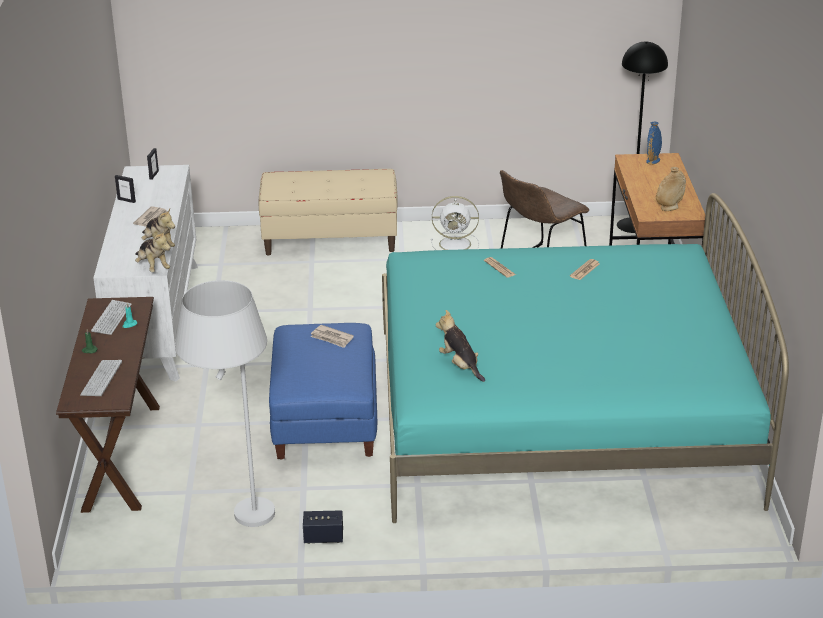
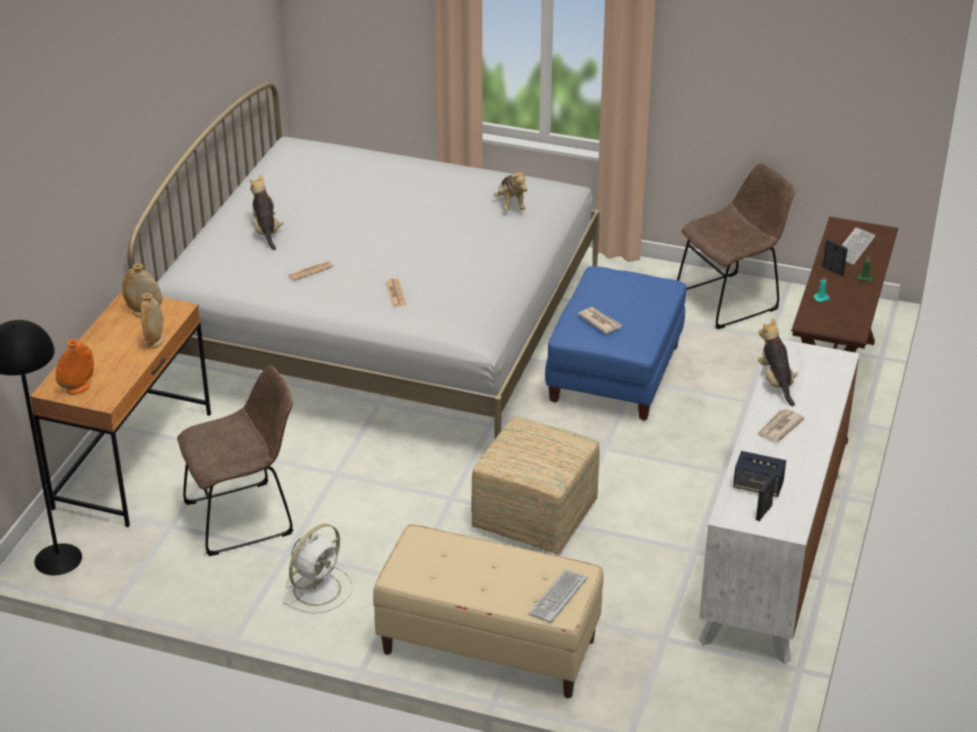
camera: 160 degrees left, 5 degrees up
keyboard [91,300,132,335] -> keyboard moved to [528,570,588,623]
picture frame [115,175,136,203] -> picture frame moved to [823,239,848,276]
plush toy [135,229,171,272] -> plush toy moved to [250,175,283,250]
white floor lamp [175,280,275,527] -> brown chair [677,164,795,329]
speaker [303,510,343,544] -> speaker moved to [733,451,786,497]
turquoise bed [382,193,789,523] -> white bed [128,82,600,439]
white fan [431,196,479,250] -> white fan turned 105 degrees clockwise [282,524,353,614]
blue vase [646,121,662,165] -> orange vase [56,339,94,395]
none -> beige vase [141,293,164,349]
none -> ottoman [471,416,600,554]

